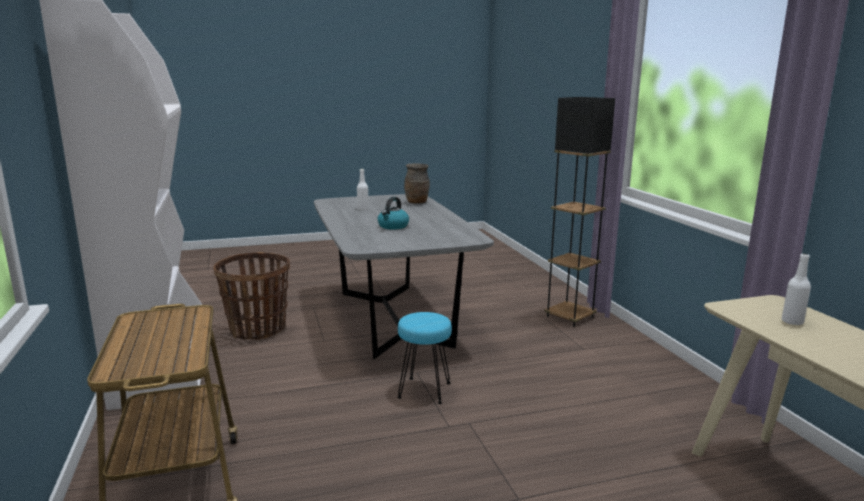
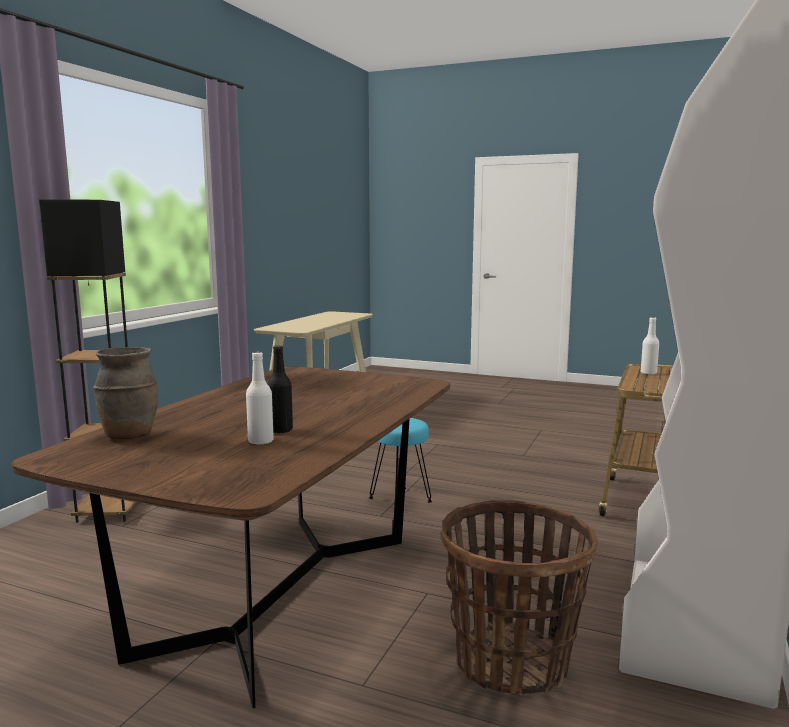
camera: 140 degrees left, 5 degrees down
grey dining table [314,194,494,359] -> brown dining table [12,367,450,708]
kettle [378,197,409,230] -> none
white bottle [782,254,811,325] -> white bottle moved to [641,317,659,374]
none -> black bottle [267,345,293,433]

